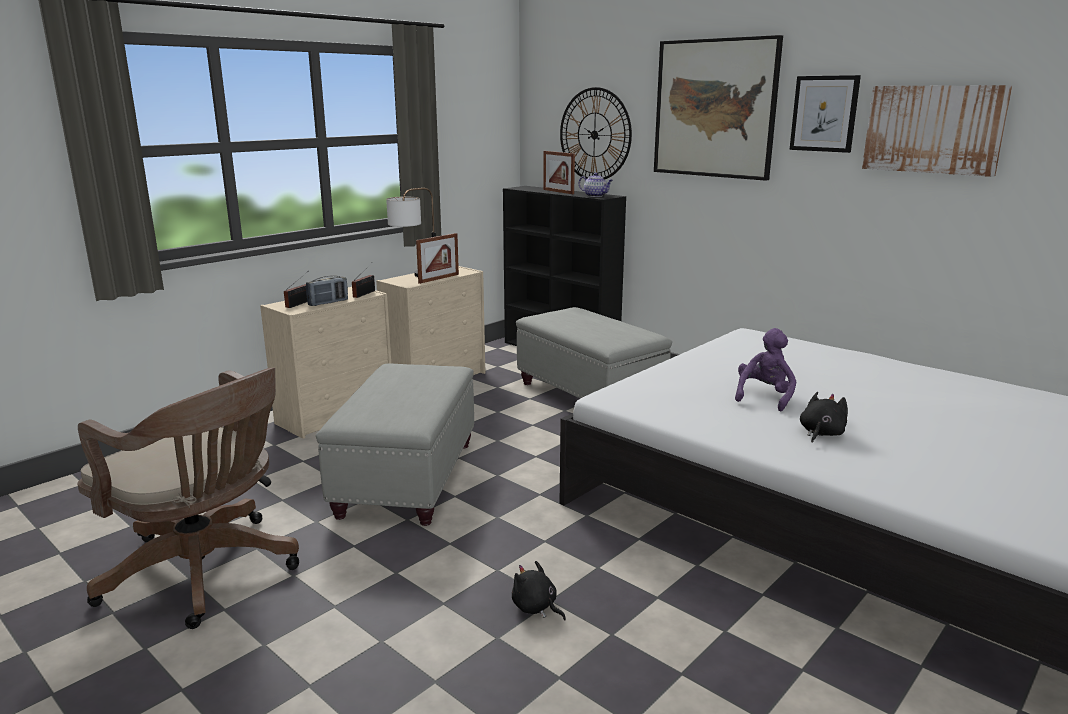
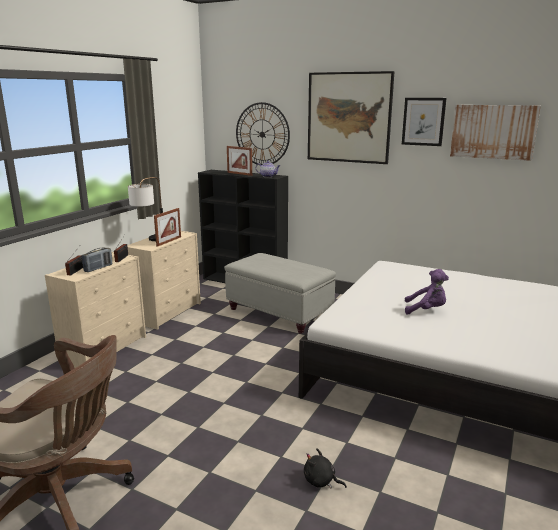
camera: 15 degrees left, 0 degrees up
grey ottoman [316,363,474,526] -> none
purple plush toy [735,328,796,411] -> purple plush toy turned 90 degrees clockwise [405,269,449,314]
black plush toy [800,392,848,443] -> none

